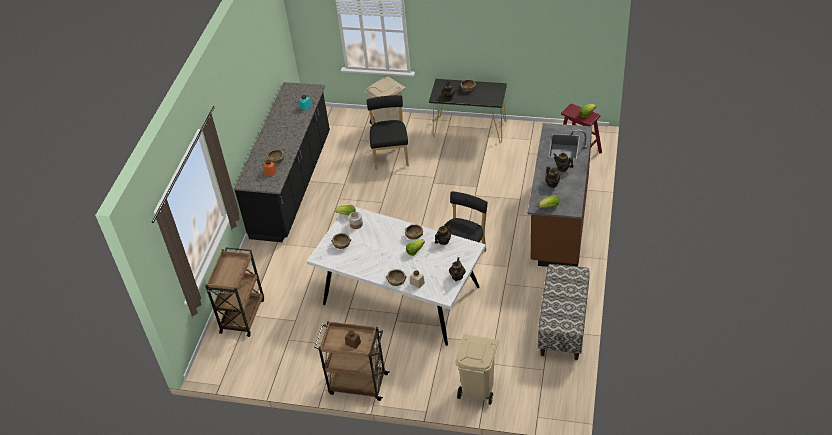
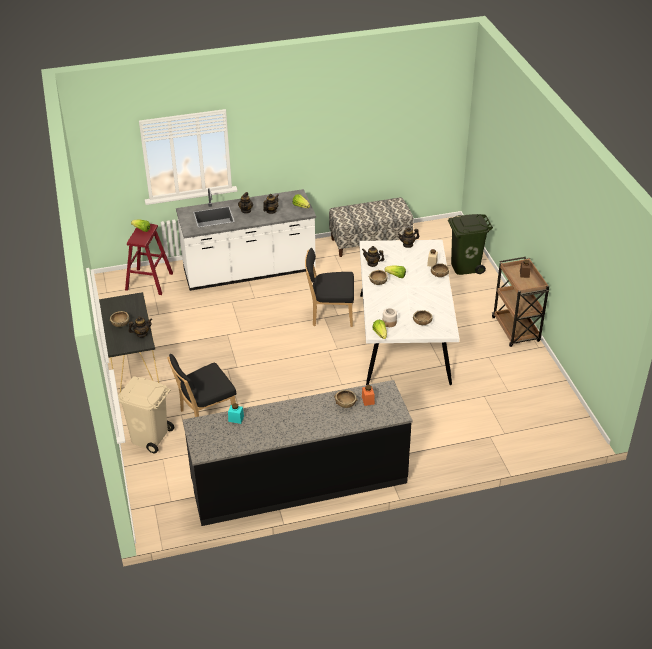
camera: 120 degrees left, 5 degrees down
brown cart [205,248,264,337] -> none
beige trash can [455,334,499,405] -> green trash can [448,214,493,275]
brown counter [528,123,592,267] -> white counter [176,188,316,291]

